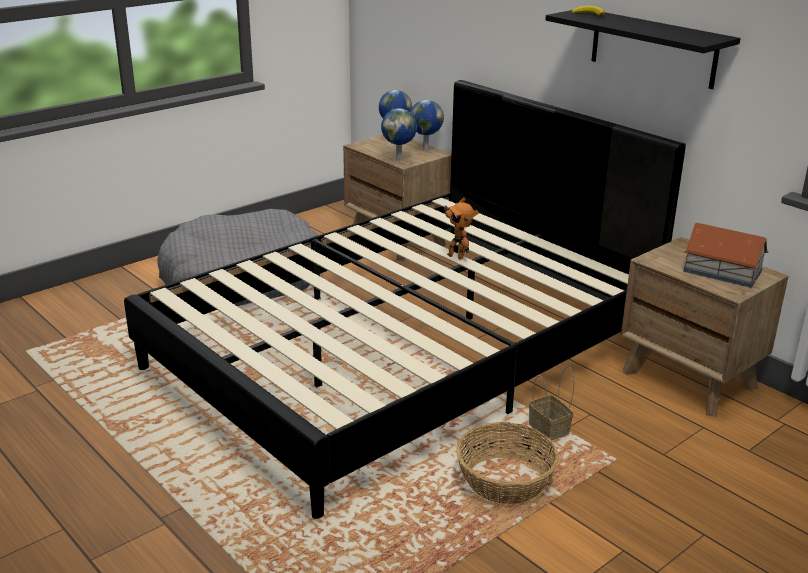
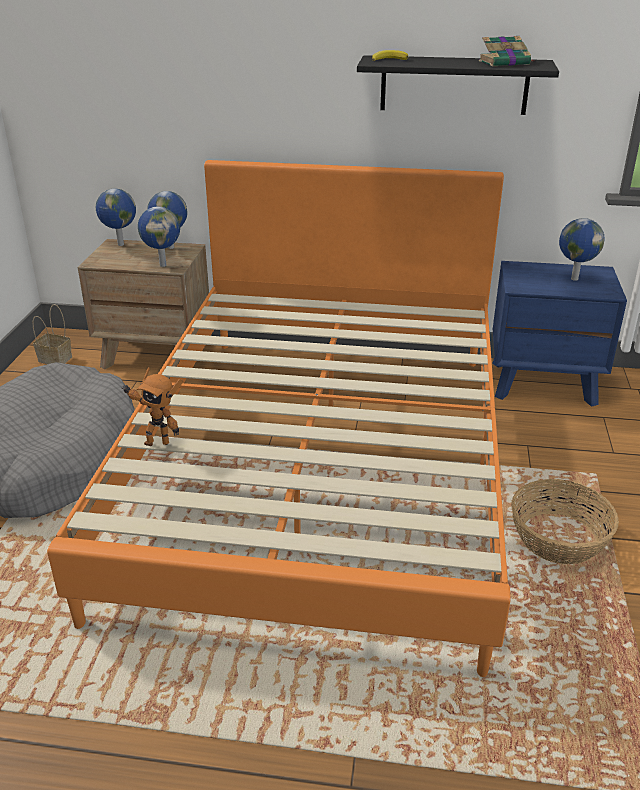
camera: 40 degrees left, 5 degrees up
black bed [124,80,686,519] -> orange bed [47,160,511,677]
toy robot [443,197,479,260] -> toy robot moved to [121,367,183,446]
basket [529,366,574,441] -> basket moved to [32,304,72,364]
brown nightstand [621,237,789,417] -> blue nightstand [492,261,627,407]
toy house [684,223,769,288] -> globe [559,218,605,280]
none -> book [479,36,533,66]

